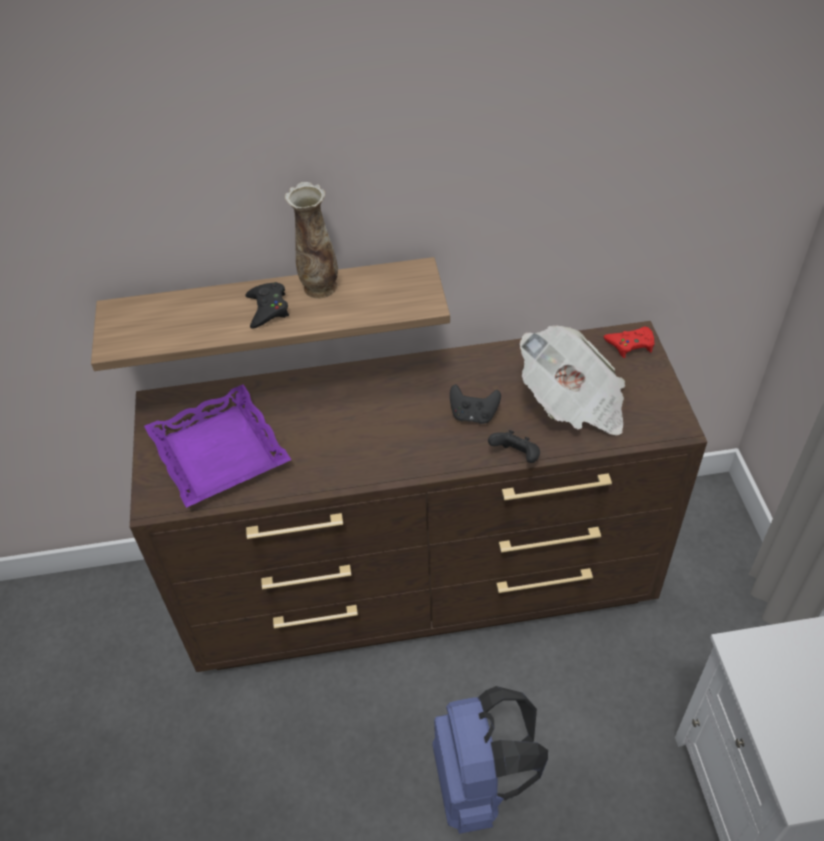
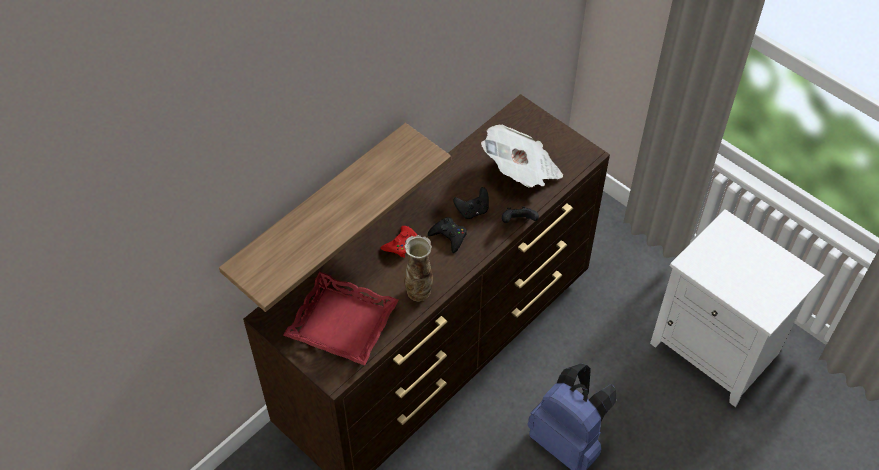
camera: 40 degrees left, 5 degrees up
purple tray [144,384,291,508] -> red tray [283,272,399,366]
black game controller [245,282,289,329] -> black game controller moved to [428,217,467,253]
vase [285,182,338,298] -> vase moved to [404,235,433,301]
red game controller [603,327,655,358] -> red game controller moved to [381,226,417,258]

